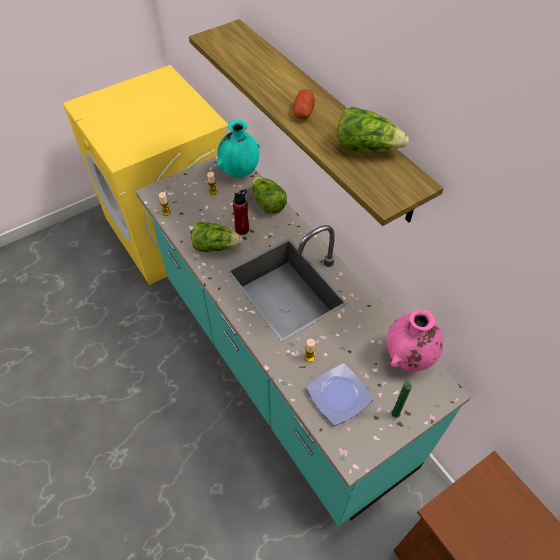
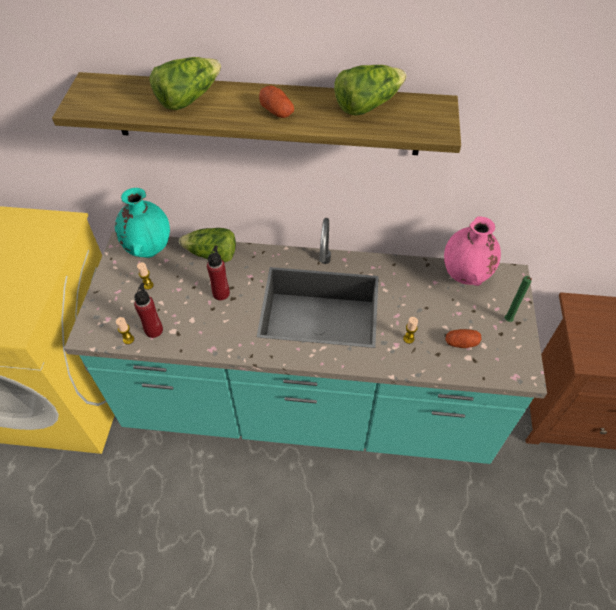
camera: 50 degrees left, 0 degrees up
lettuce [191,222,243,252] -> lettuce moved to [150,57,221,110]
plate [306,363,374,426] -> potato [445,329,482,348]
none -> red bottle [134,283,163,338]

